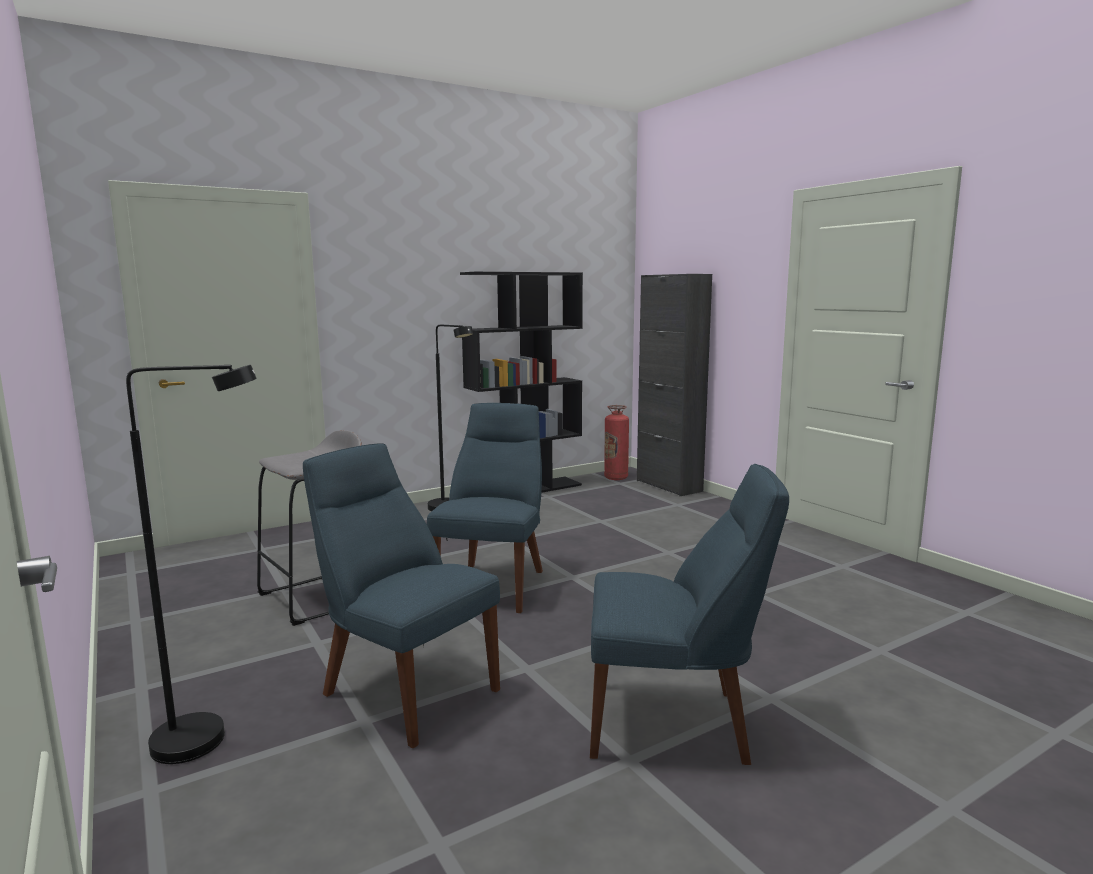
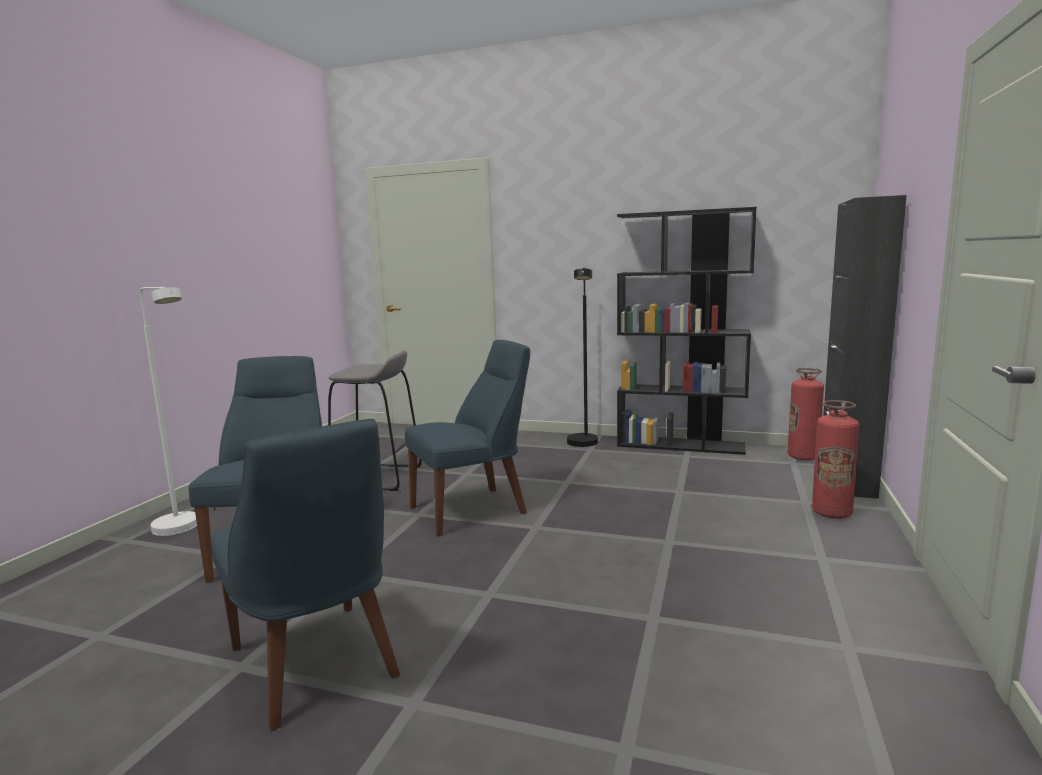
camera: 50 degrees right, 0 degrees up
black floor lamp [126,365,257,764] -> white floor lamp [140,287,197,536]
none -> fire extinguisher [812,400,860,519]

